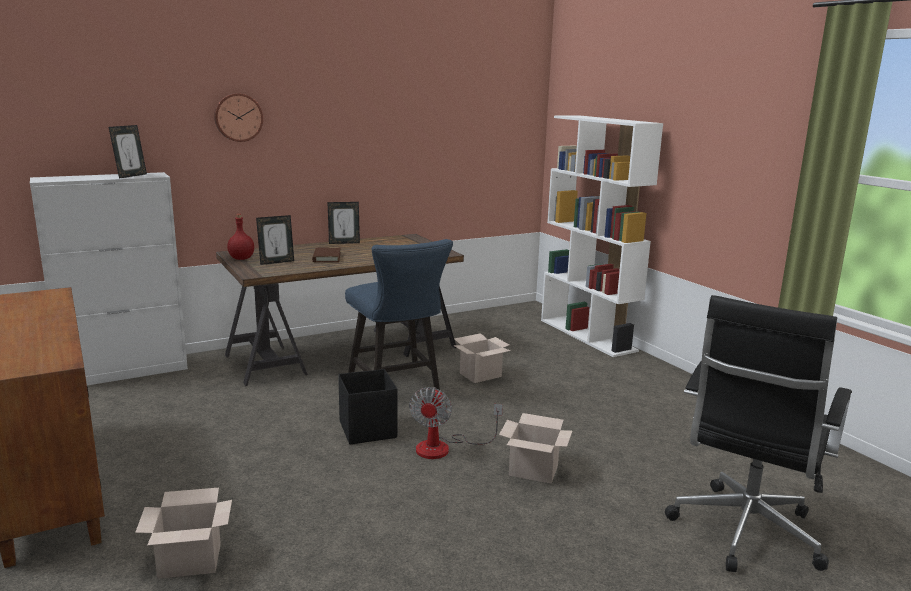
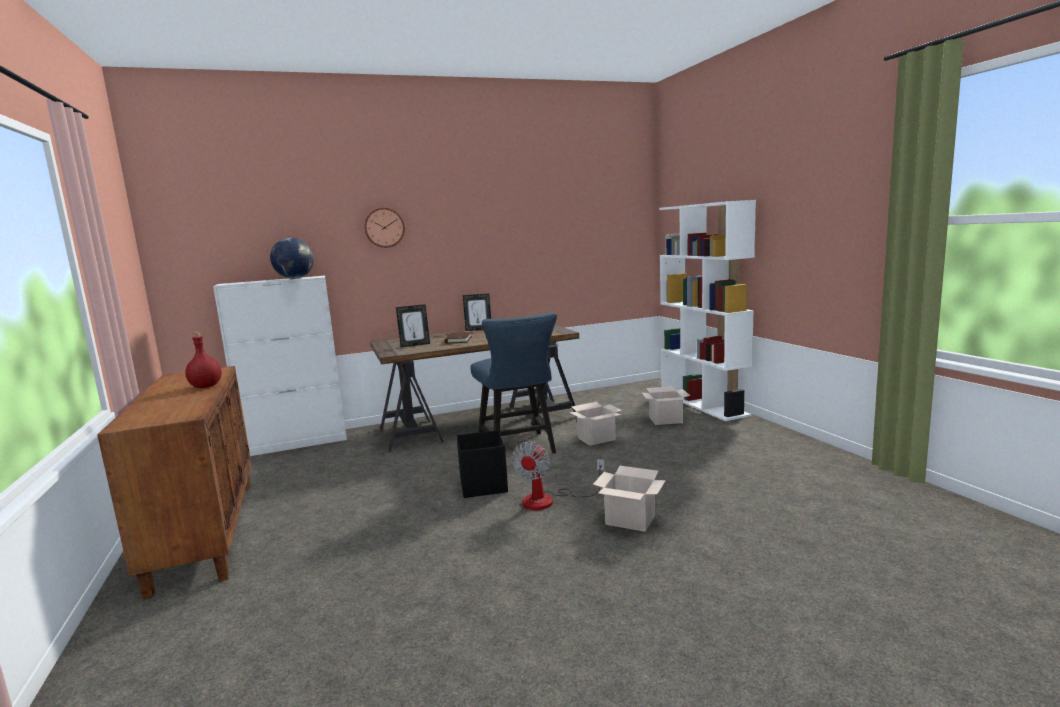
camera: 10 degrees right, 5 degrees down
picture frame [109,125,147,179] -> globe [270,238,314,279]
cardboard box [135,488,232,579] -> cardboard box moved to [642,386,690,425]
red bottle [227,214,254,260] -> red bottle moved to [185,332,222,388]
black office chair [665,295,852,572] -> none

